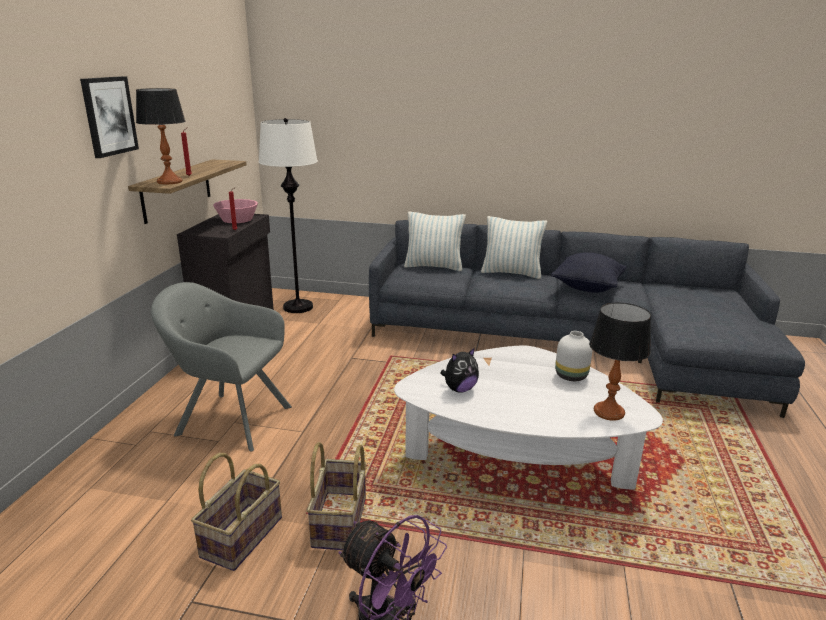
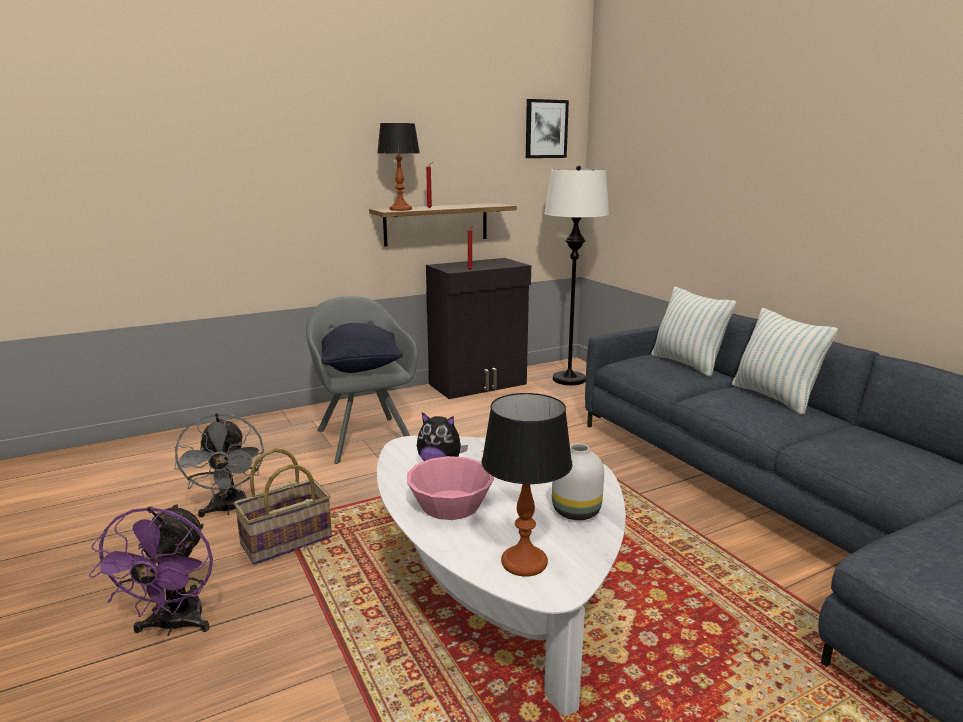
camera: 50 degrees right, 5 degrees down
picture [80,76,139,158] -> picture moved to [526,99,569,158]
basket [191,453,282,571] -> grey fan [174,413,264,517]
pink bowl [213,199,258,223] -> pink bowl moved to [407,456,494,520]
black pillow [551,252,627,293] -> black pillow moved to [321,323,403,373]

